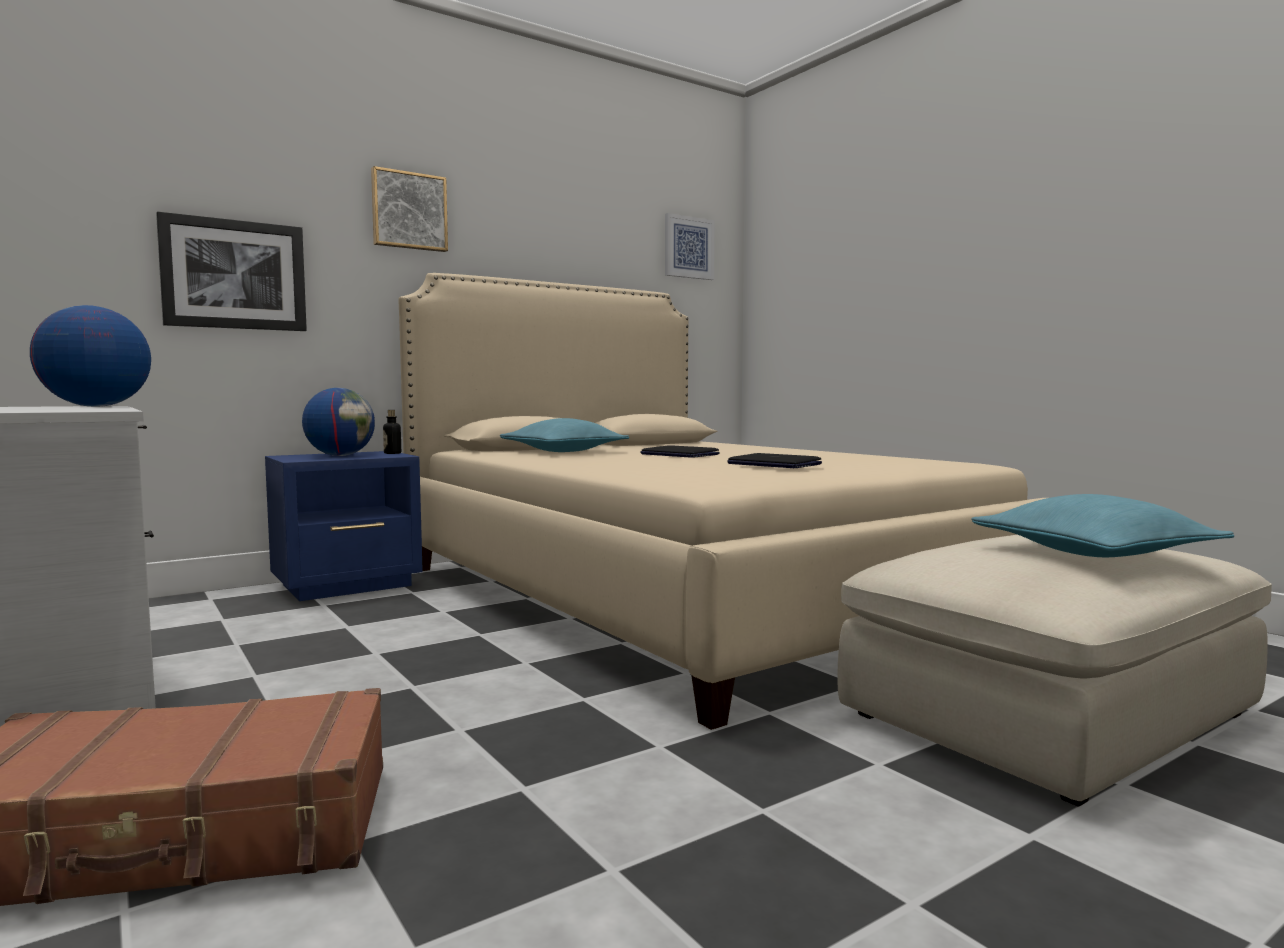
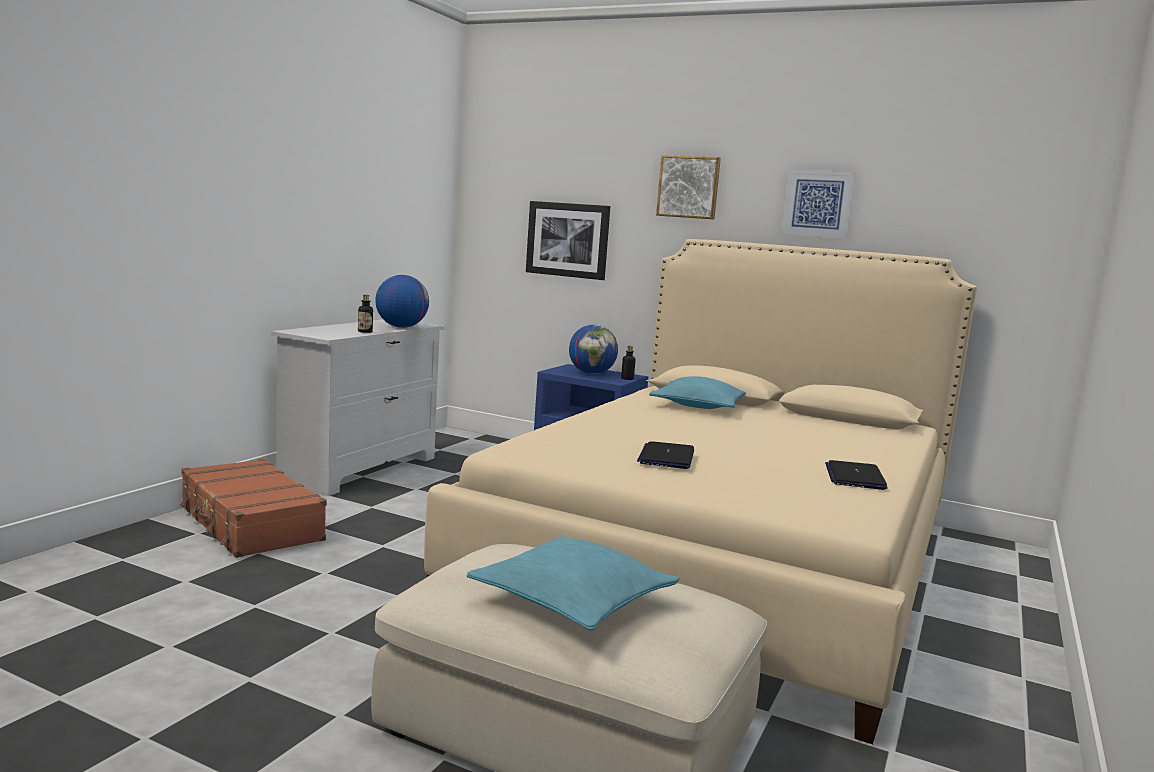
camera: 60 degrees right, 5 degrees up
laptop [641,445,720,458] -> laptop moved to [825,460,888,490]
picture [665,213,715,280] -> picture moved to [781,169,855,239]
none -> bottle [358,295,373,333]

